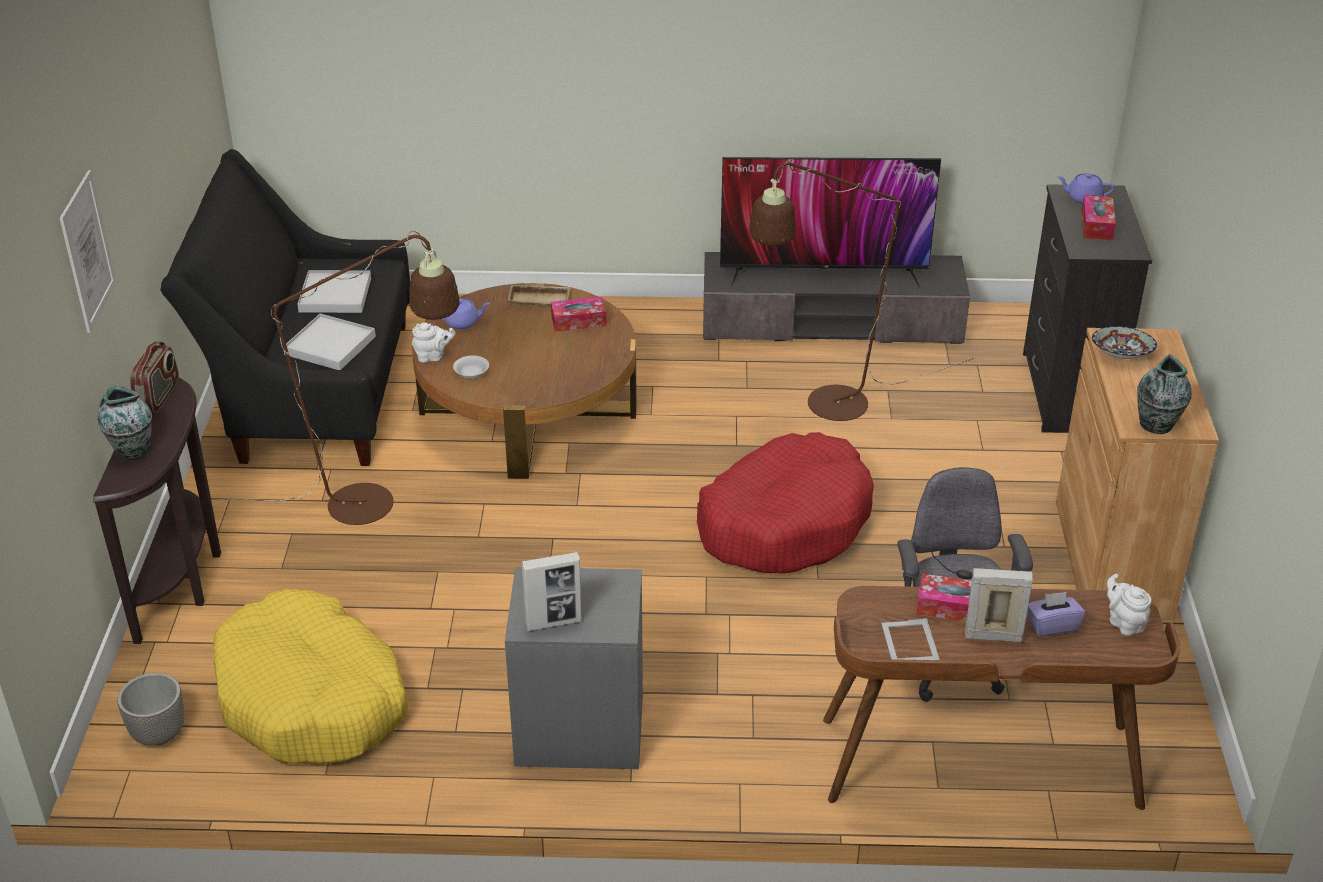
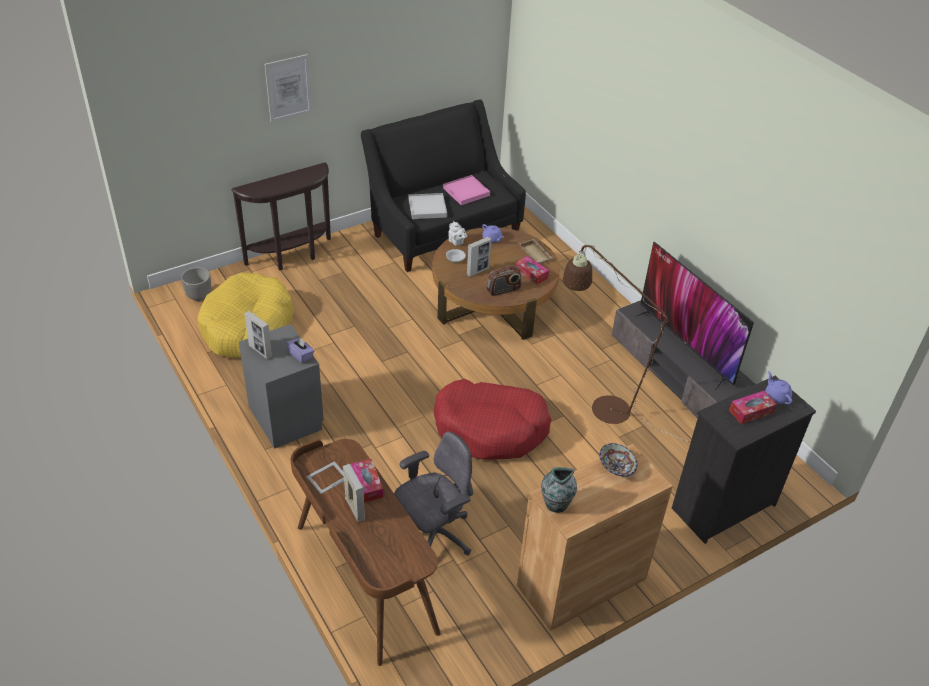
camera: 55 degrees right, 5 degrees up
vase [98,385,152,460] -> none
radio [129,341,179,413] -> radio moved to [486,265,521,296]
brown floor lamp [211,231,460,525] -> none
white tray [297,270,371,313] -> pink tray [443,175,490,205]
purple tissue box [1028,592,1085,636] -> purple tissue box moved to [286,337,314,363]
white teapot [1107,573,1152,636] -> none
none -> picture frame [467,237,491,277]

